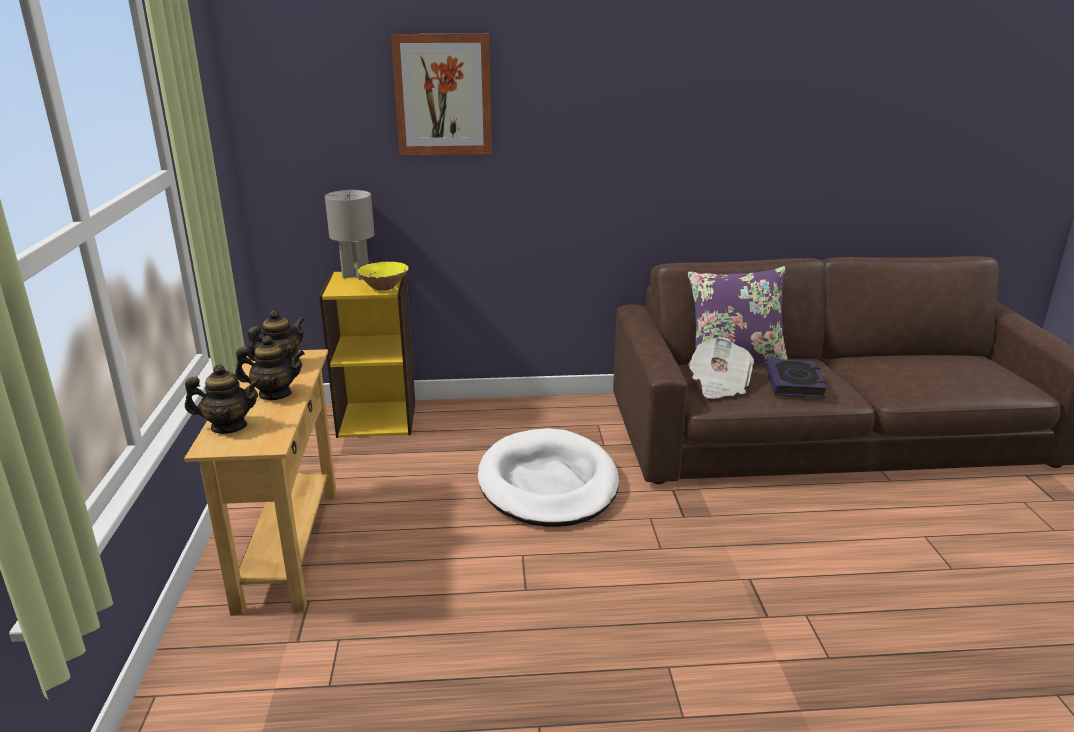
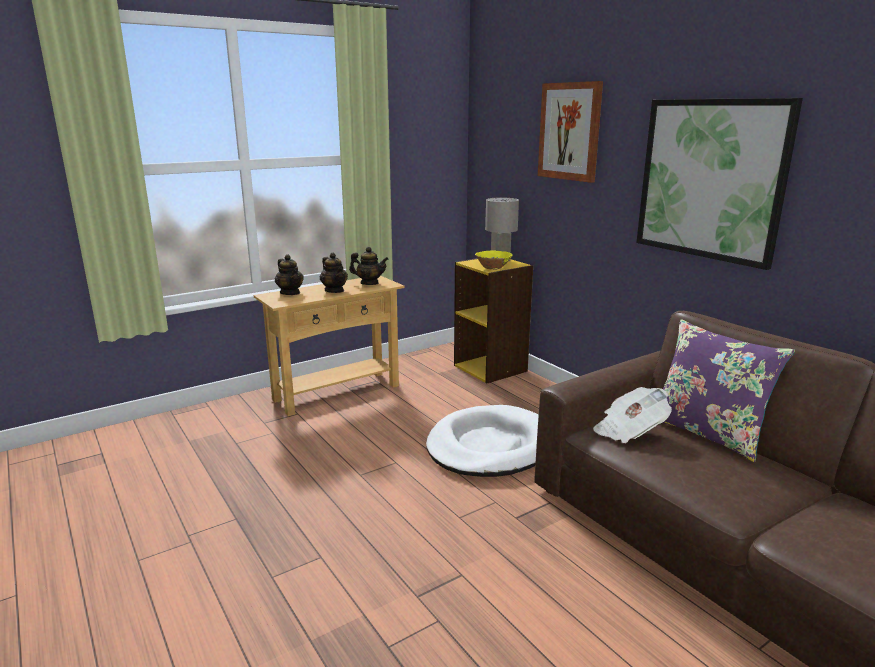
camera: 60 degrees right, 5 degrees down
book [766,359,827,398] -> none
none -> picture [636,98,803,270]

